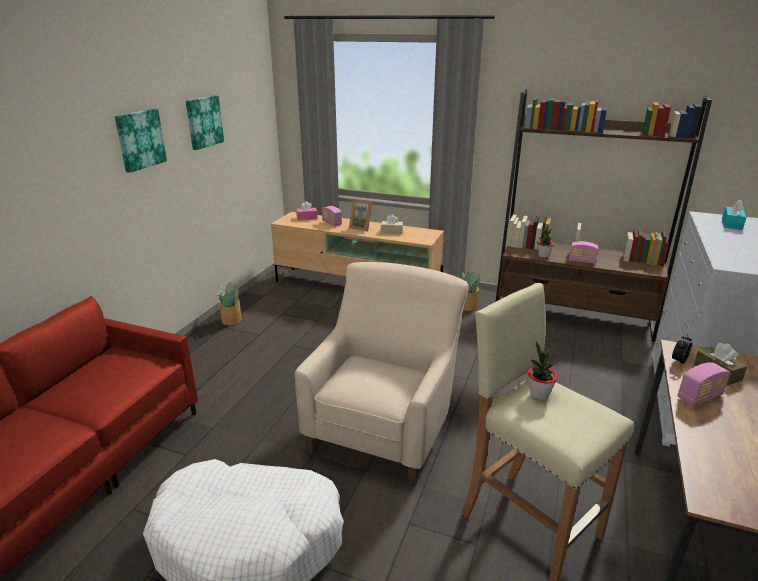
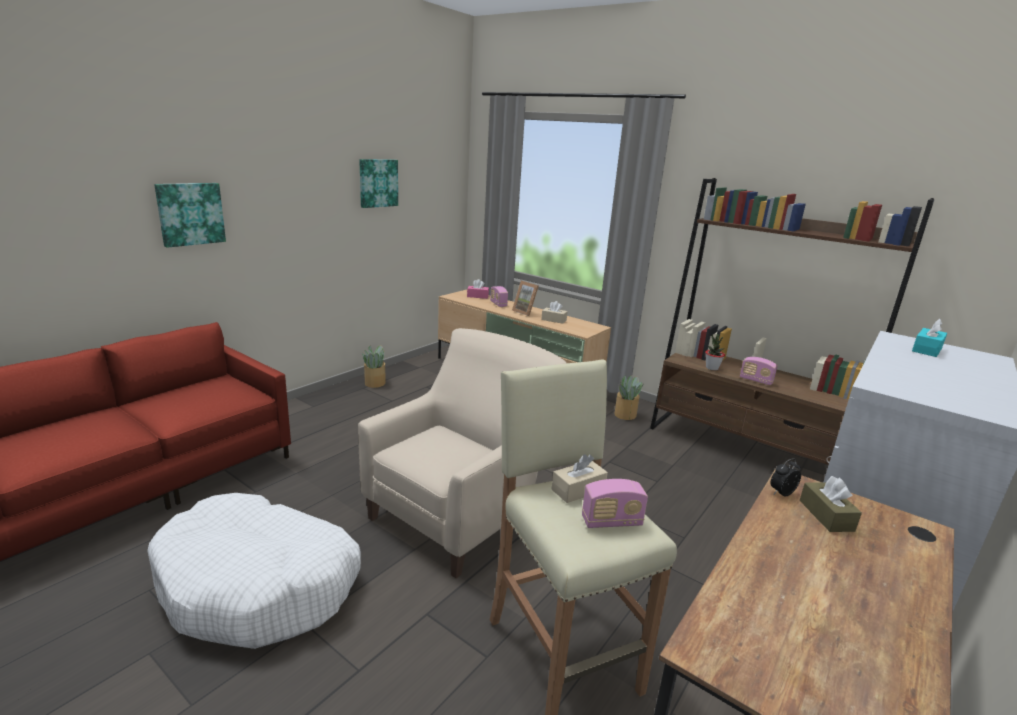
camera: 15 degrees right, 5 degrees down
picture [115,109,167,173] -> picture moved to [154,183,226,248]
potted plant [528,341,558,400] -> beige tissue box [552,454,608,503]
radio [678,362,730,406] -> radio moved to [582,479,648,528]

